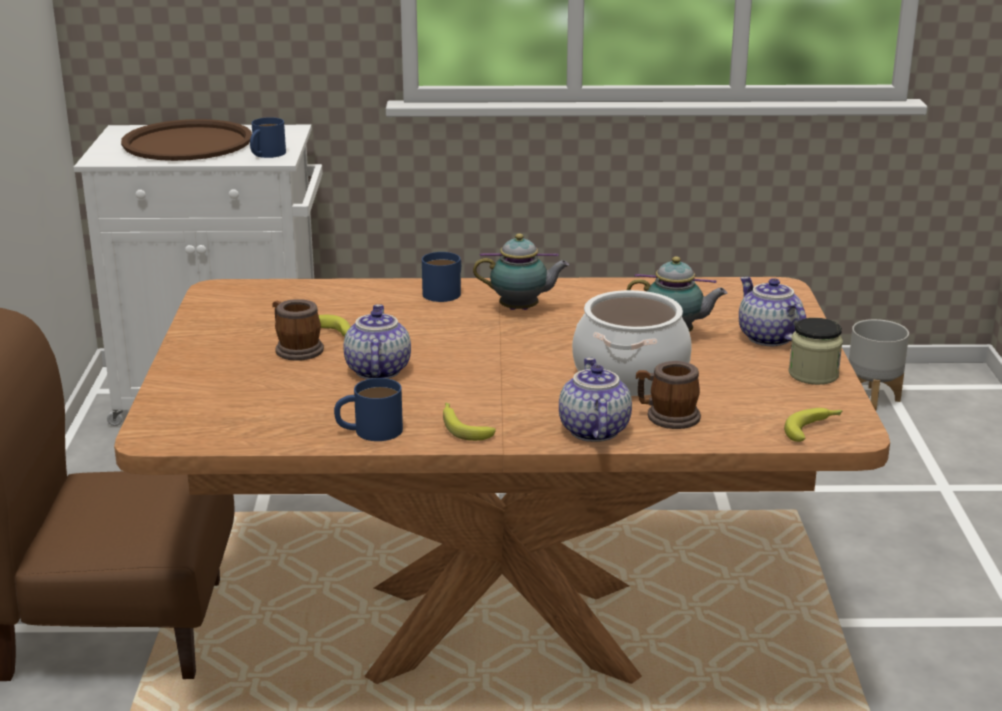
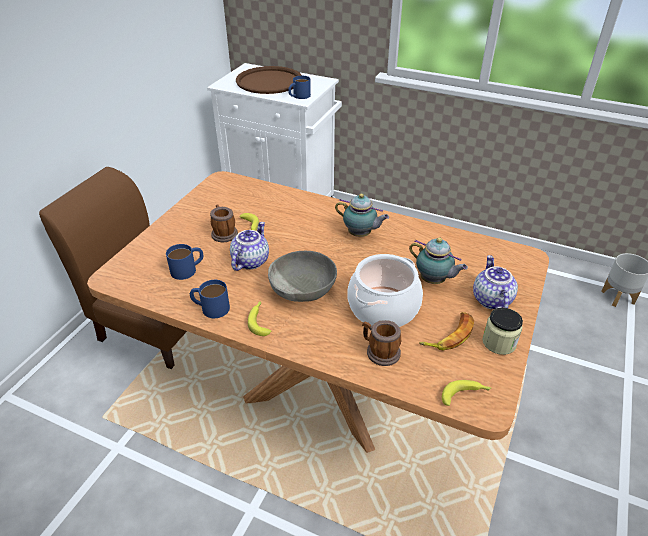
camera: 25 degrees right, 15 degrees up
blue mug [422,252,461,302] -> blue mug moved to [166,244,203,280]
teapot [559,357,632,442] -> none
none -> grey bowl [268,251,337,302]
none -> banana [419,312,474,351]

